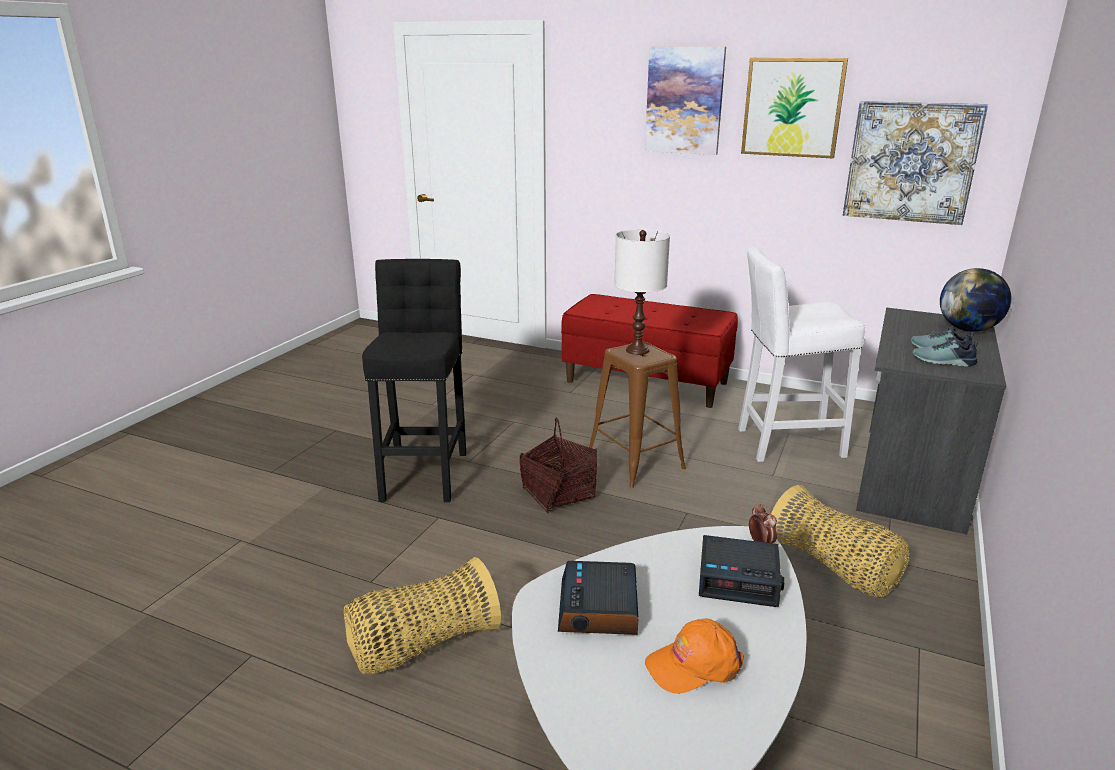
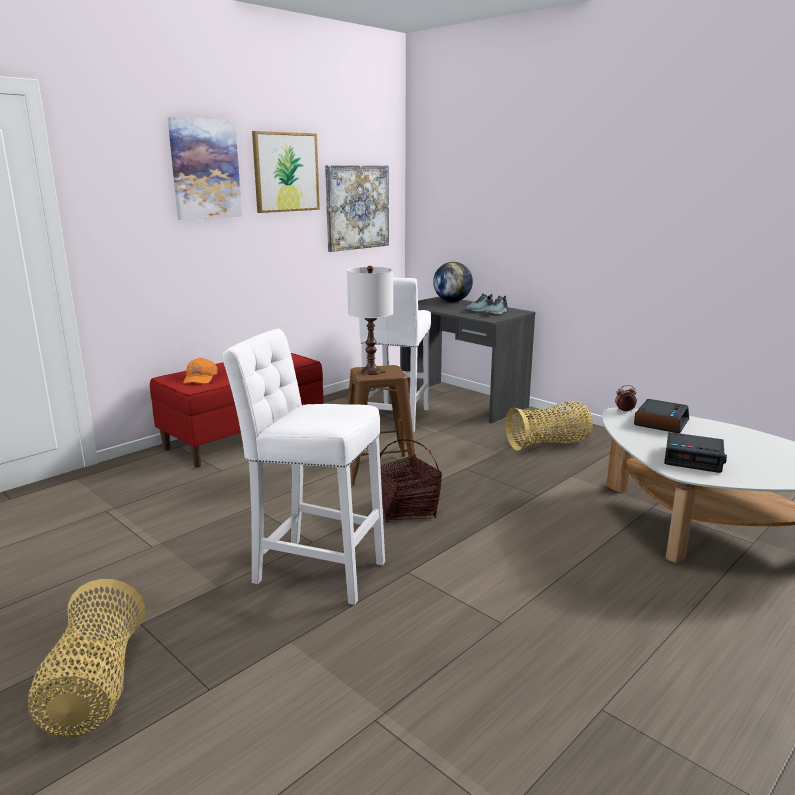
camera: 70 degrees left, 5 degrees down
basket [344,557,501,674] -> basket moved to [28,579,145,737]
black stool [362,259,466,502] -> white stool [222,329,385,605]
orange cap [645,619,744,694] -> orange cap moved to [183,357,218,384]

